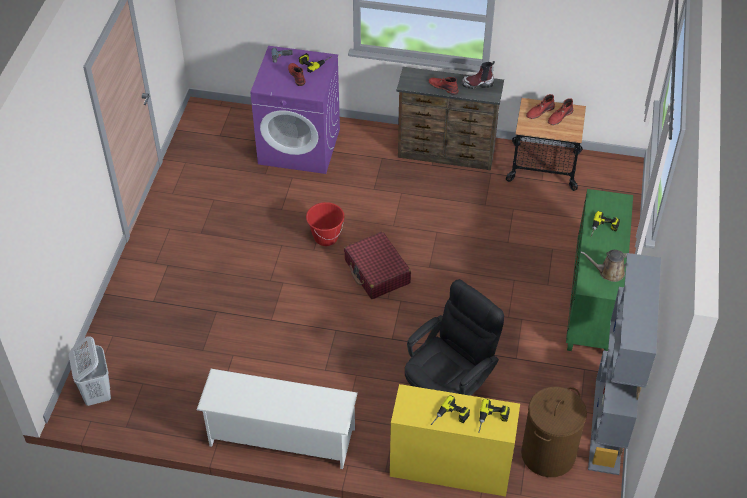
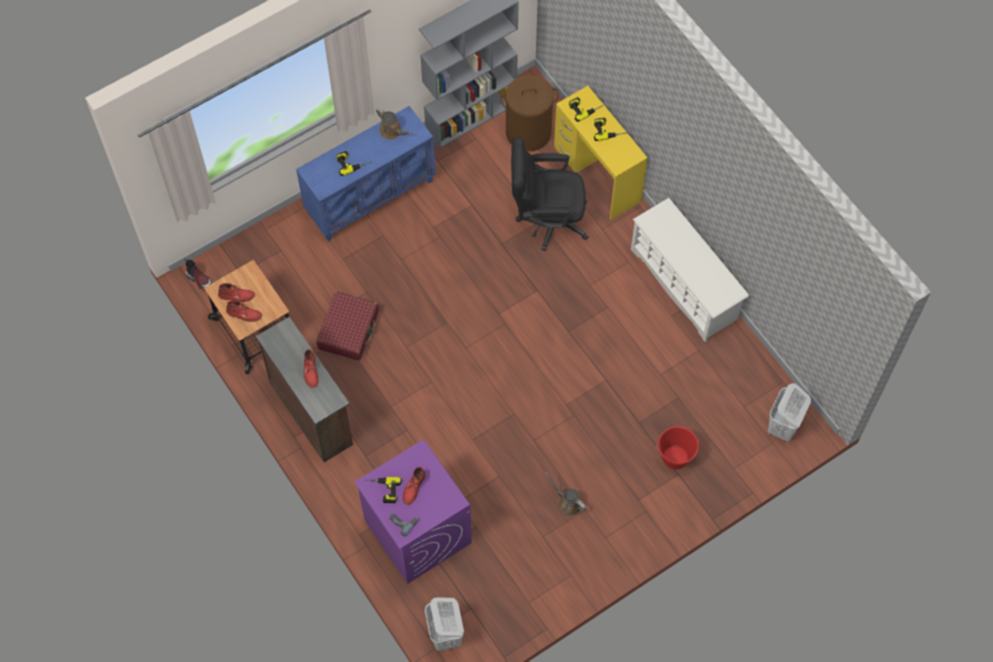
camera: 135 degrees left, 15 degrees up
red bucket [306,202,344,246] -> red bucket moved to [656,426,699,469]
red suitcase [344,232,411,299] -> red suitcase moved to [316,291,379,361]
boot [462,61,495,89] -> boot moved to [184,257,212,291]
green cabinet [566,189,633,351] -> blue cabinet [296,106,436,241]
none -> white laundry basket [425,597,464,651]
none -> brown watering can [546,472,586,516]

